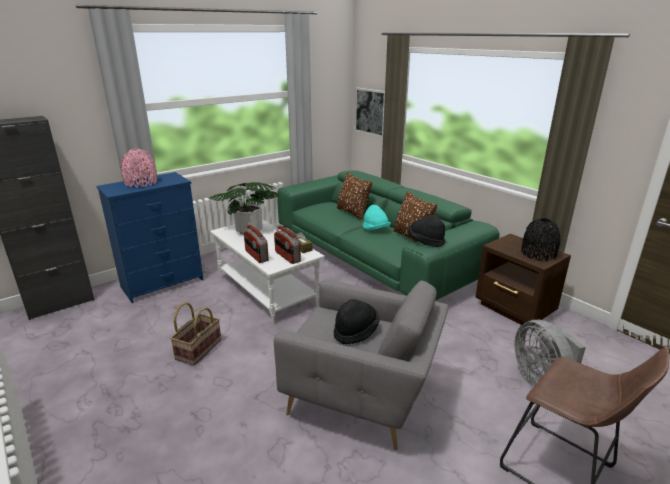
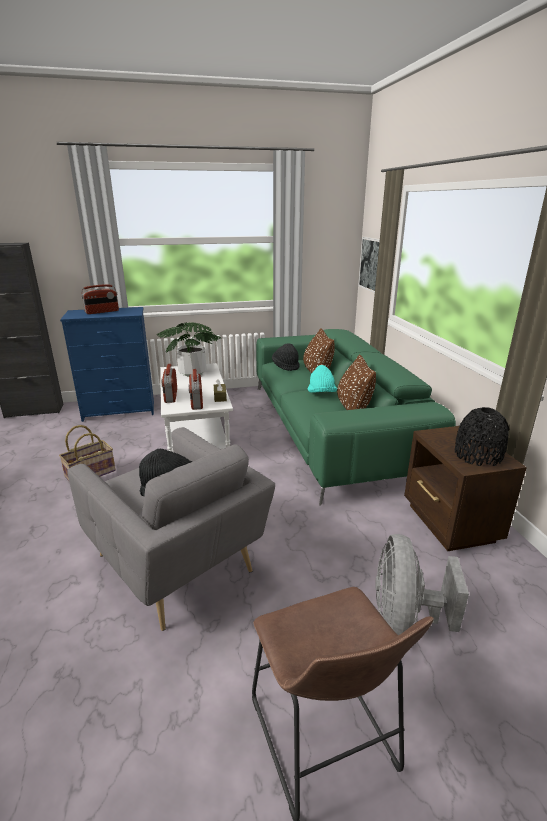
camera: 25 degrees right, 0 degrees up
pink vase [120,149,157,187] -> radio [81,285,119,314]
black hat [409,215,445,247] -> black hat moved to [272,343,300,371]

